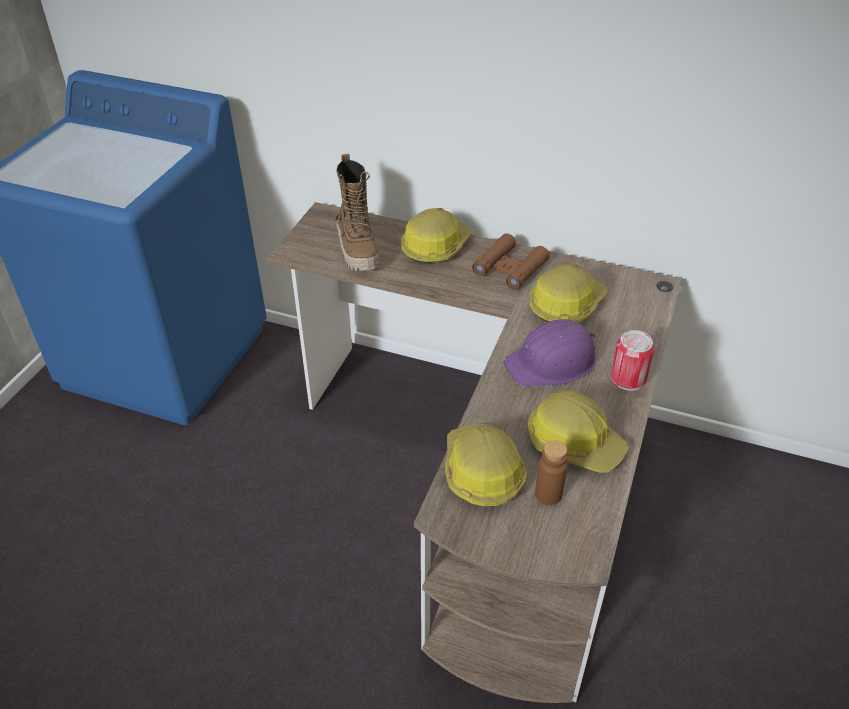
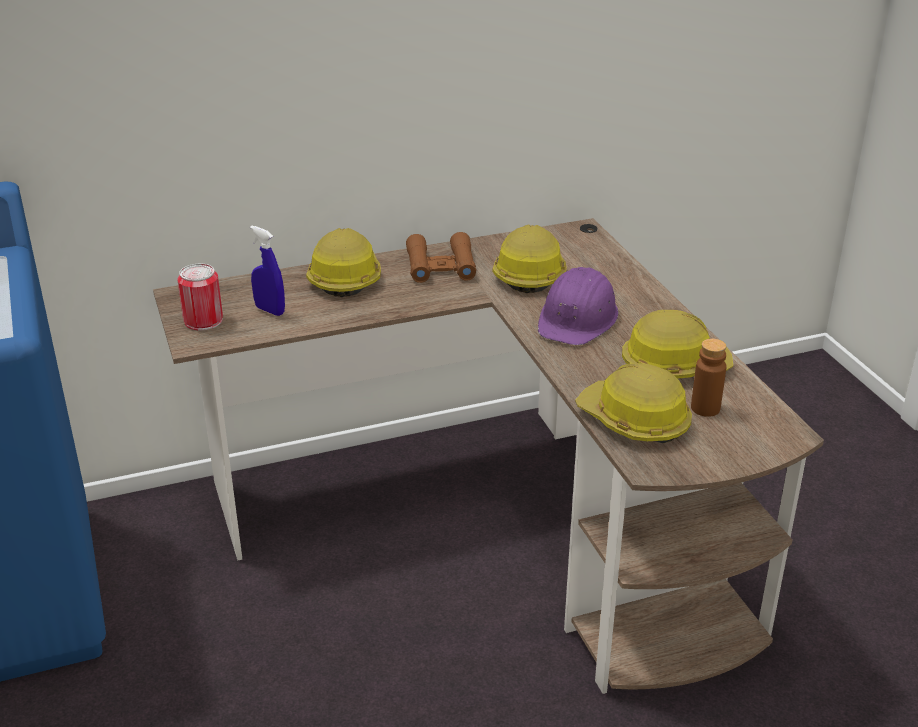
camera: 40 degrees left, 10 degrees down
boot [336,154,380,271] -> blue spray bottle [250,225,285,316]
can [611,330,655,391] -> can moved to [177,264,223,330]

